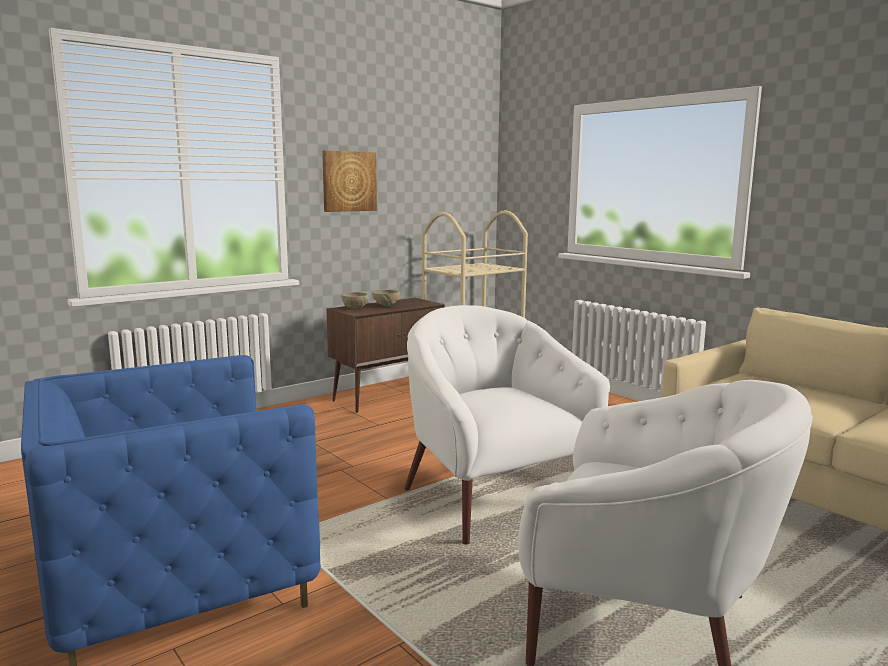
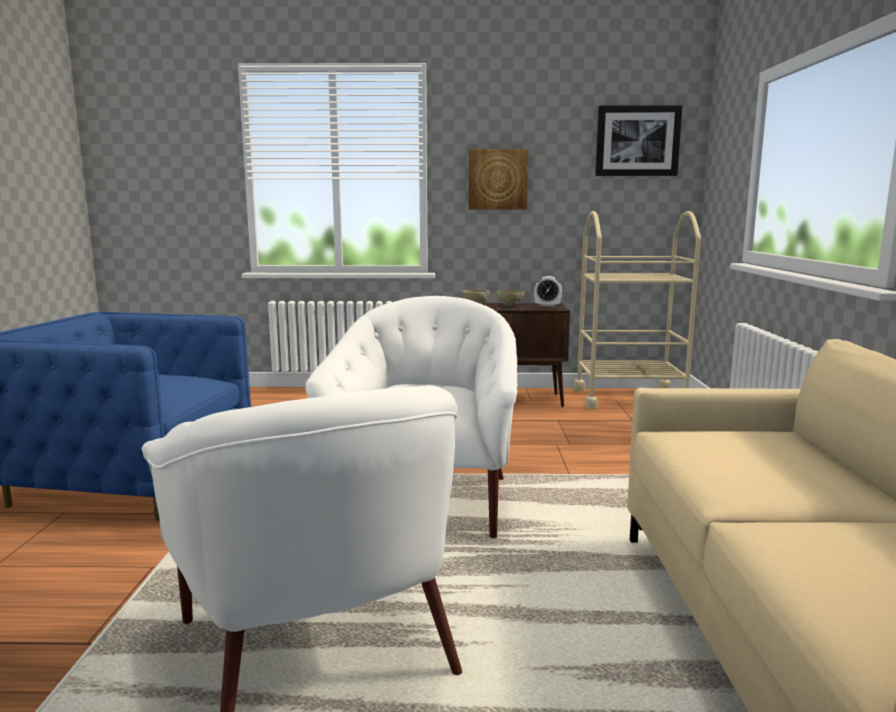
camera: 40 degrees right, 0 degrees up
none -> alarm clock [534,276,562,307]
none -> picture [595,105,682,176]

